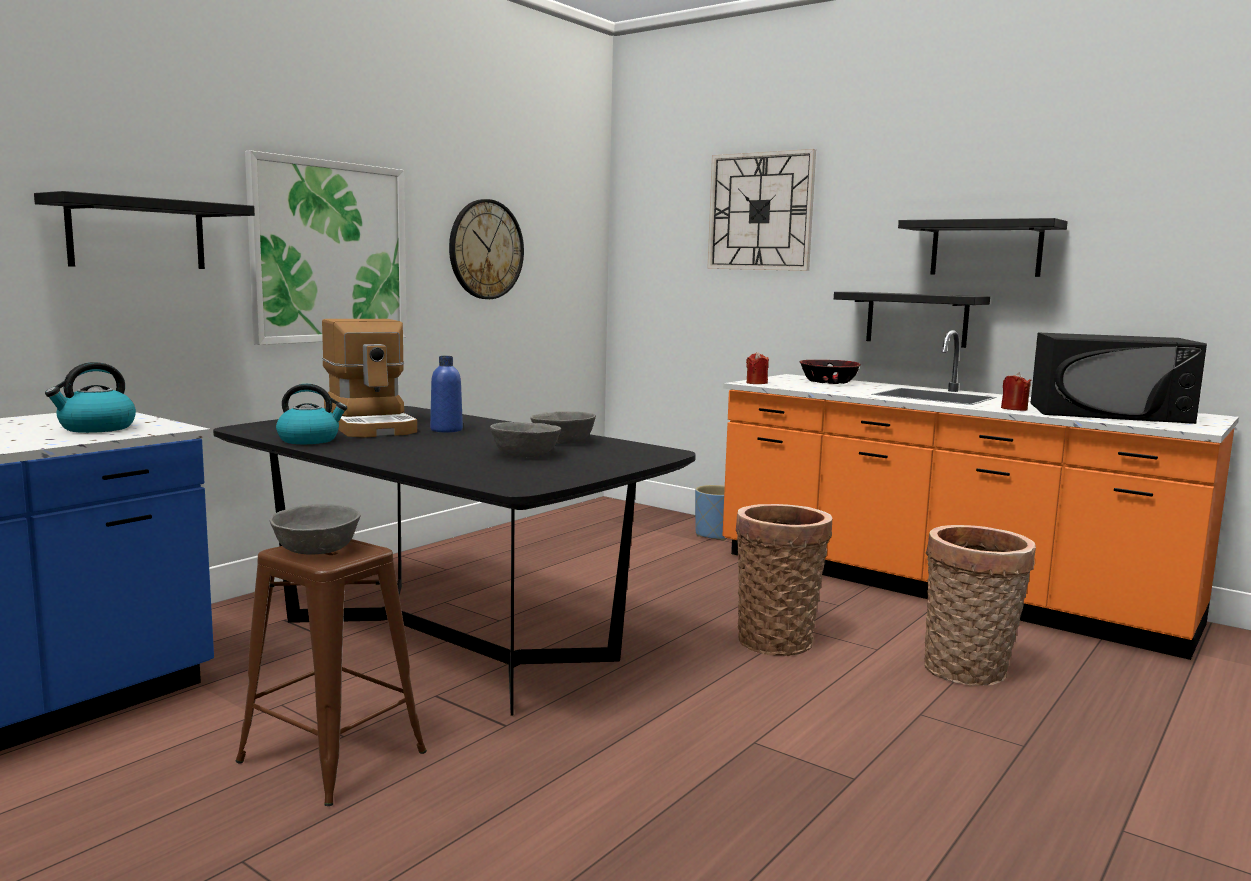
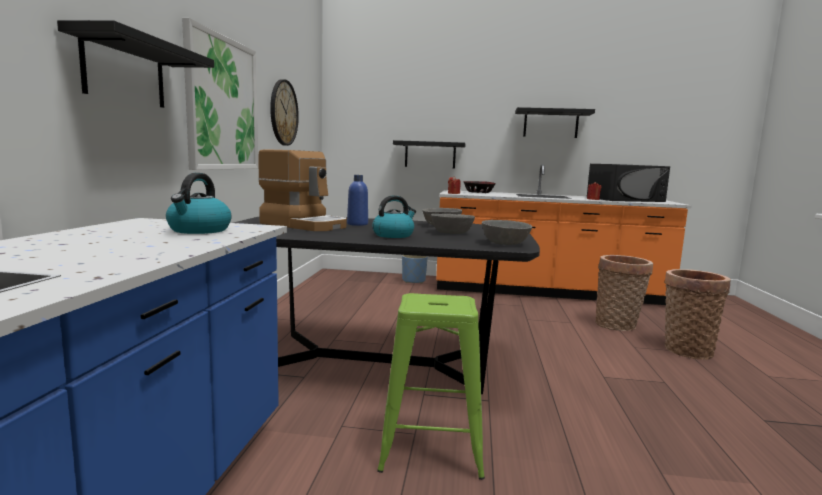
camera: 30 degrees left, 0 degrees up
brown stool [235,539,427,806] -> green stool [377,293,485,480]
grey bowl [269,504,361,554] -> grey bowl moved to [482,220,532,245]
kettle [276,384,347,444] -> kettle moved to [372,195,416,238]
wall clock [707,149,816,271] -> none
basket [736,504,832,656] -> basket moved to [664,269,730,360]
black shelf [834,292,990,348] -> black shelf moved to [393,140,466,169]

